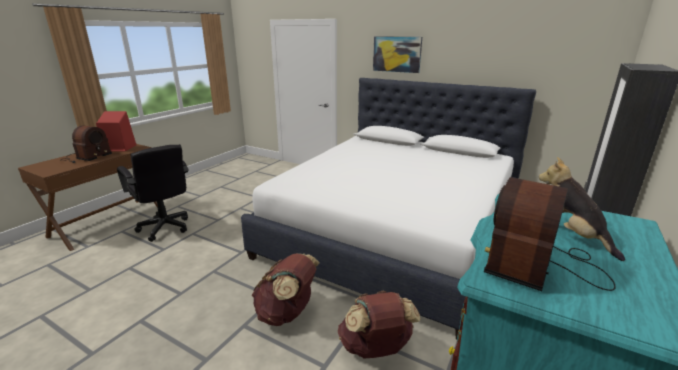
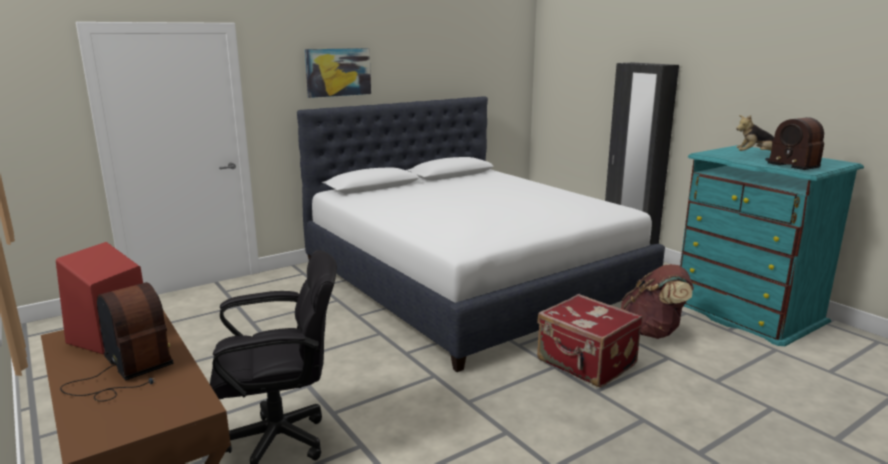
camera: 65 degrees left, 5 degrees down
brown backpack [252,253,320,326] -> red suitcase [537,294,642,388]

